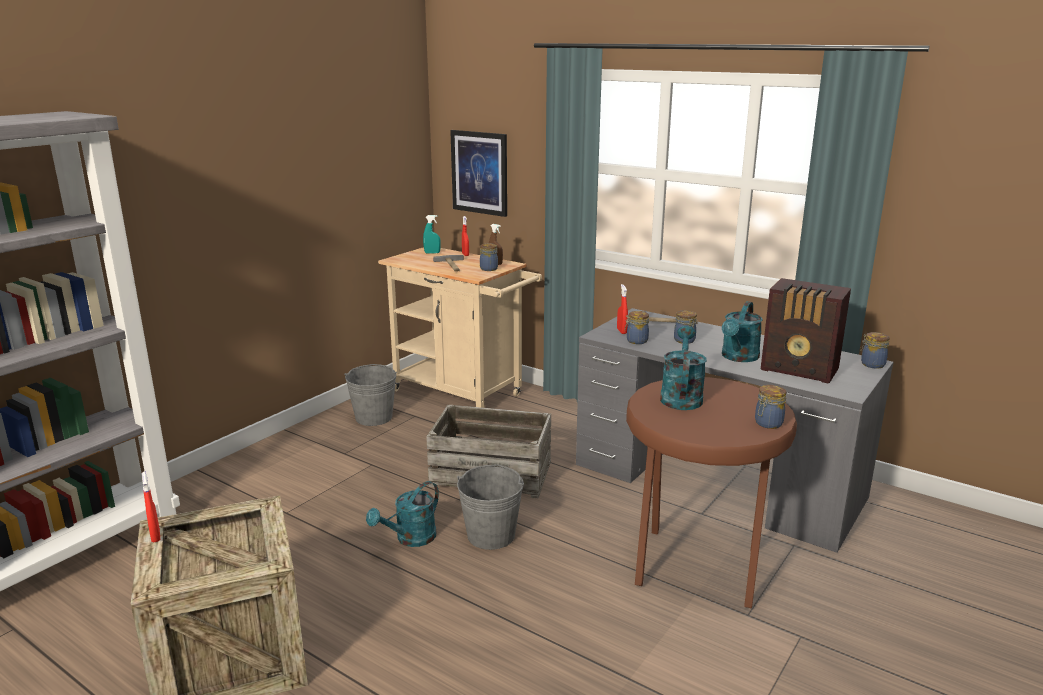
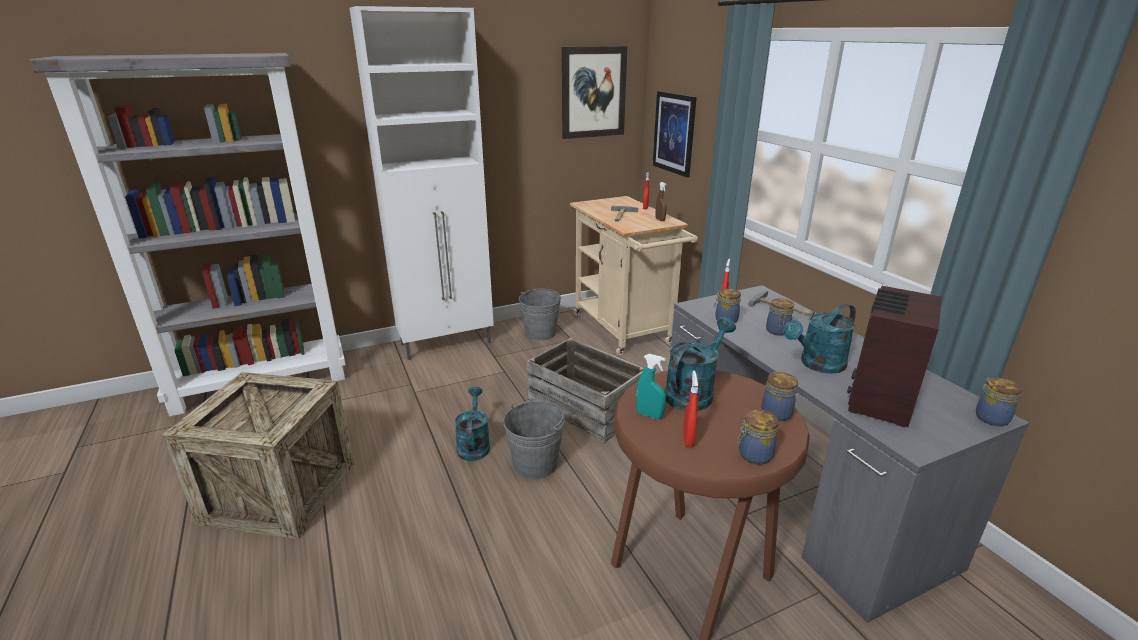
camera: 30 degrees right, 5 degrees up
red spray bottle [142,471,160,542] -> red spray bottle moved to [683,371,698,447]
turquoise watering can [366,481,439,547] -> turquoise watering can turned 105 degrees clockwise [454,387,490,461]
turquoise spray bottle [423,215,441,254] -> turquoise spray bottle moved to [636,354,666,419]
jar [480,243,498,271] -> jar moved to [761,372,798,421]
radio [761,278,851,384] -> radio turned 60 degrees clockwise [847,286,942,427]
none -> white cabinet [350,6,494,360]
none -> picture [562,46,627,139]

